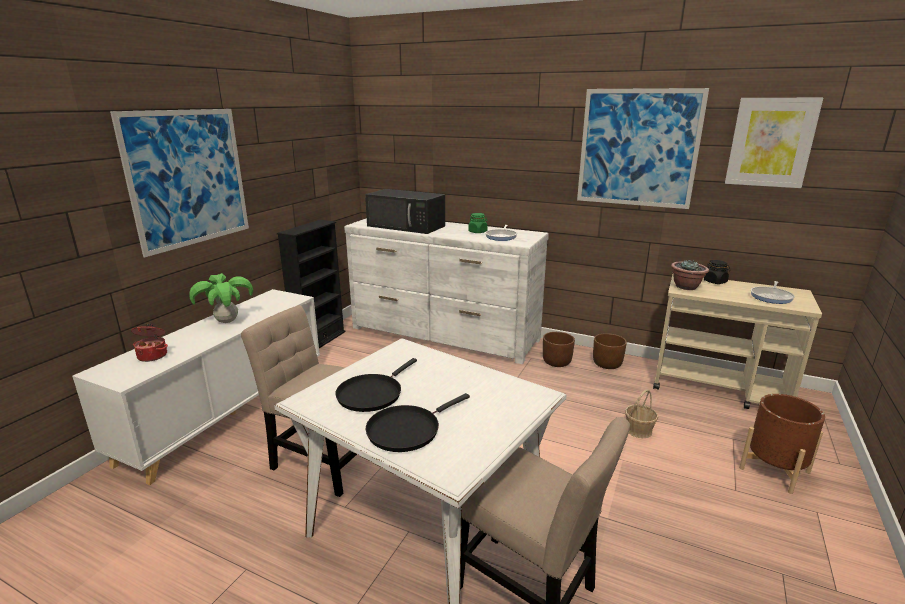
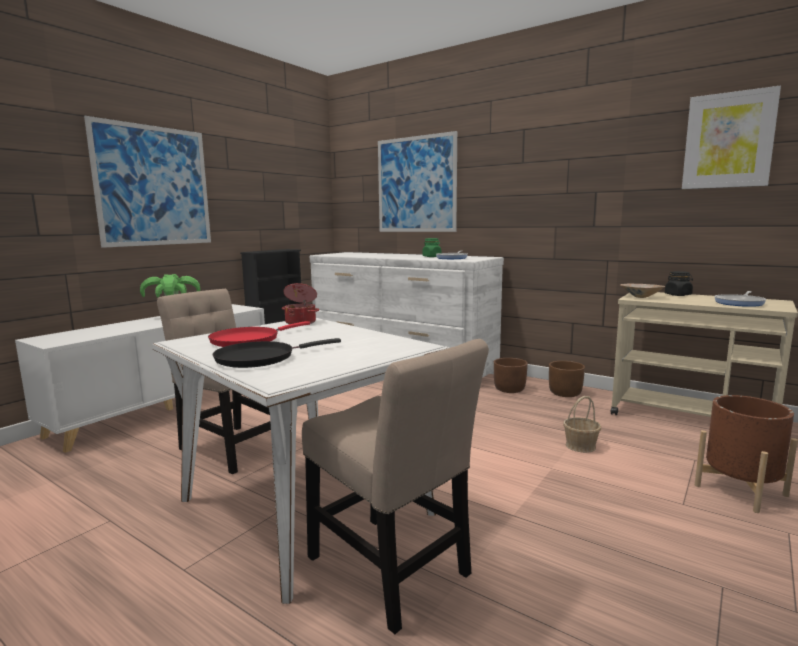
camera: 10 degrees right, 10 degrees down
cooking pot [131,324,168,362] -> cooking pot moved to [282,283,319,324]
black frying pan [335,358,417,412] -> red frying pan [208,321,310,347]
black microwave [365,189,445,234] -> none
picture [577,88,709,209] -> picture moved to [378,131,457,232]
potted plant [671,260,709,290] -> beige bowl [620,284,665,298]

